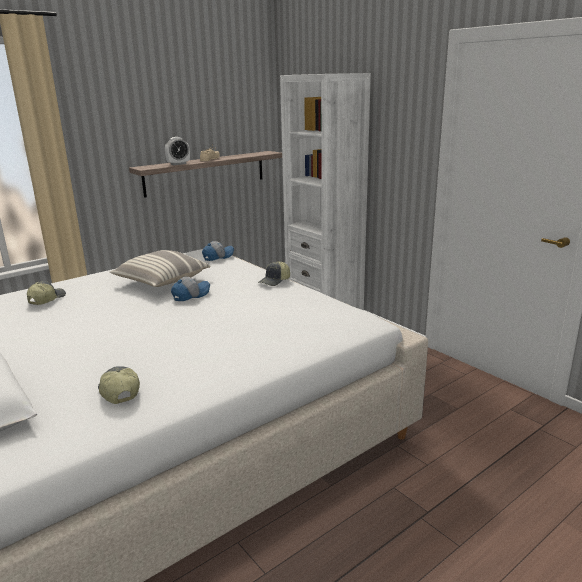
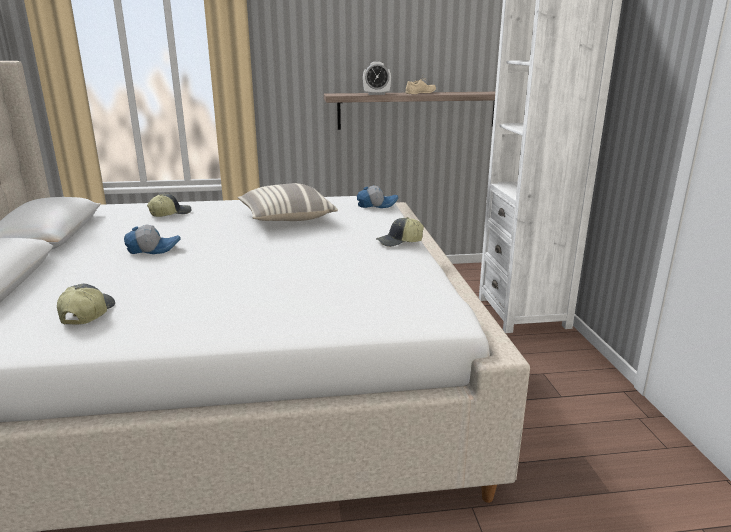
camera: 30 degrees right, 0 degrees up
cap [171,277,210,301] -> cap moved to [124,225,181,254]

